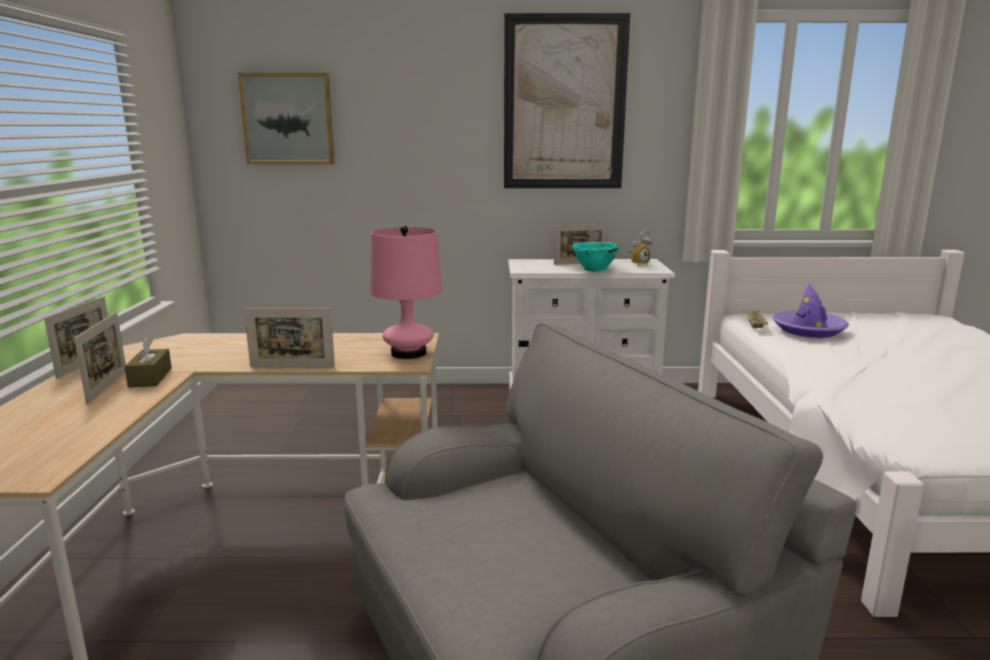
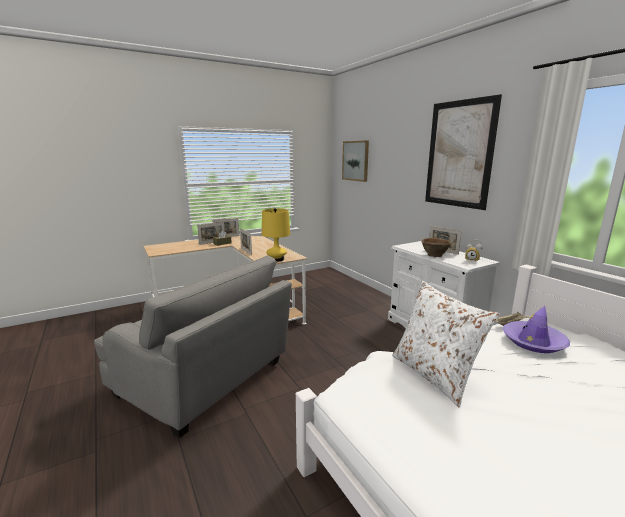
camera: 60 degrees right, 0 degrees up
pink table lamp [370,226,442,359] -> yellow table lamp [262,208,290,262]
turquoise bowl [572,242,619,272] -> brown bowl [421,238,451,257]
none -> white pillow [392,281,499,407]

